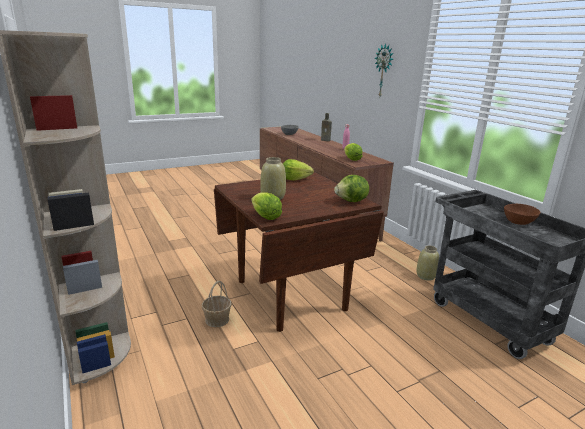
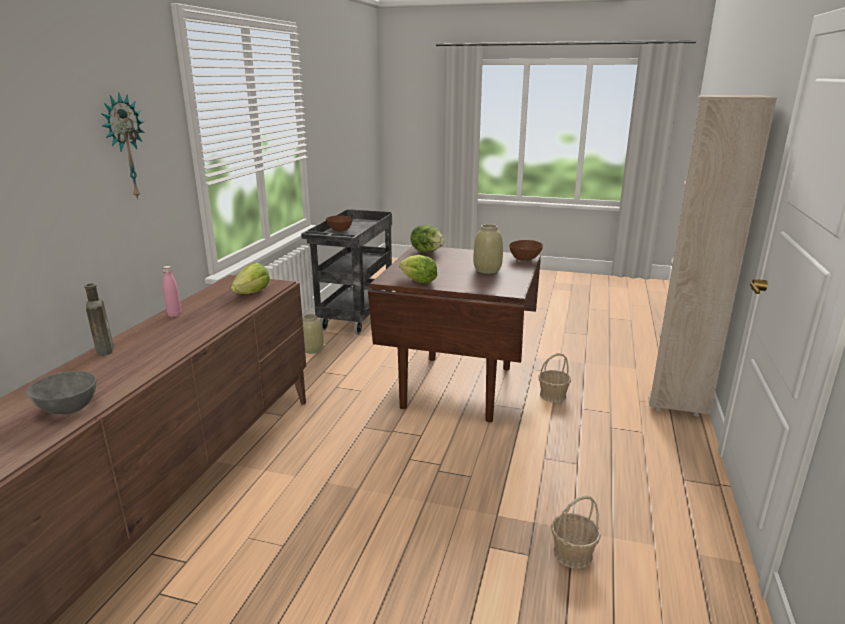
camera: 135 degrees left, 0 degrees up
lettuce [251,192,282,220] -> brown bowl [509,240,543,261]
none -> basket [551,495,601,569]

